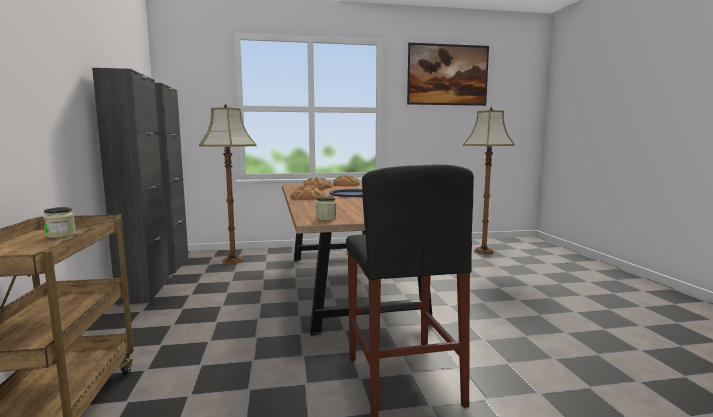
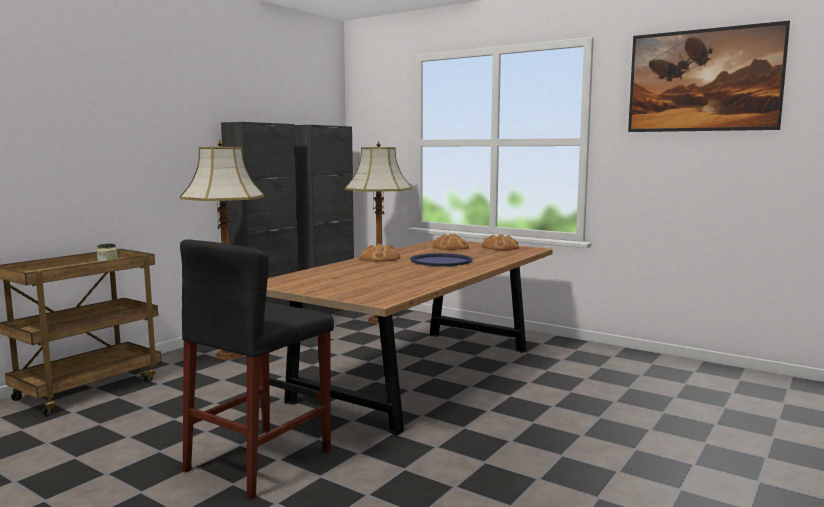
camera: 45 degrees right, 0 degrees up
jar [316,197,336,220] -> none
floor lamp [463,106,515,254] -> floor lamp moved to [180,140,264,360]

